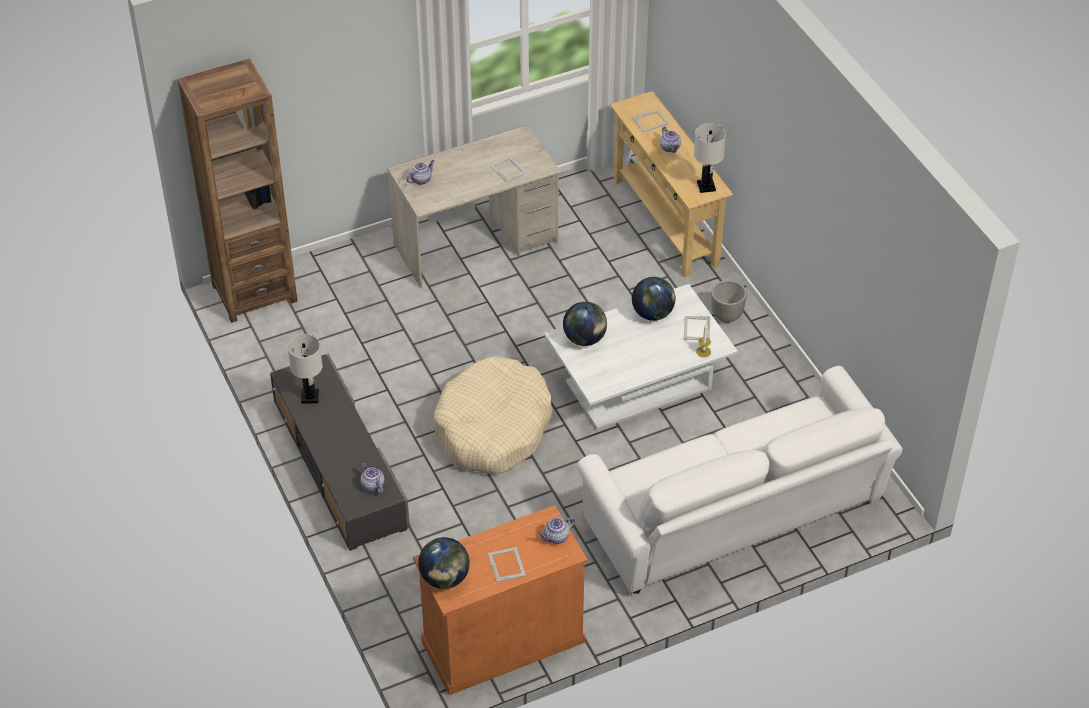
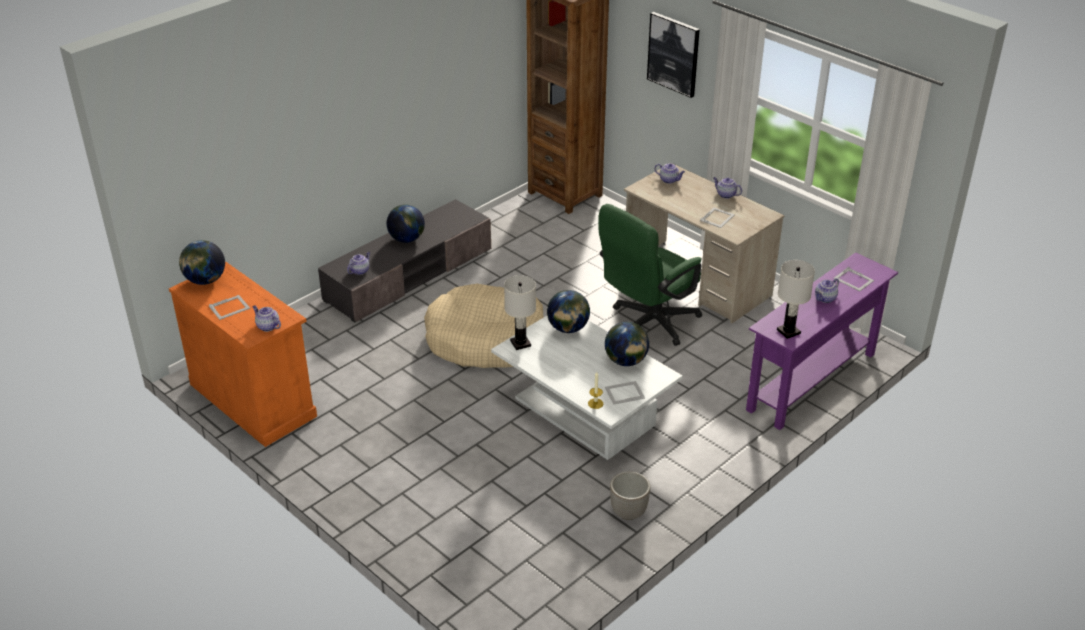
camera: 70 degrees right, 10 degrees down
white table lamp [287,334,323,404] -> white table lamp moved to [504,275,536,350]
white sofa [576,366,903,596] -> none
beige console table [610,91,733,277] -> purple console table [746,252,898,430]
planter [711,280,747,323] -> planter moved to [610,471,650,520]
none -> globe [387,204,425,243]
none -> green office chair [599,204,702,346]
none -> picture [647,12,700,98]
none -> teapot [713,177,742,199]

